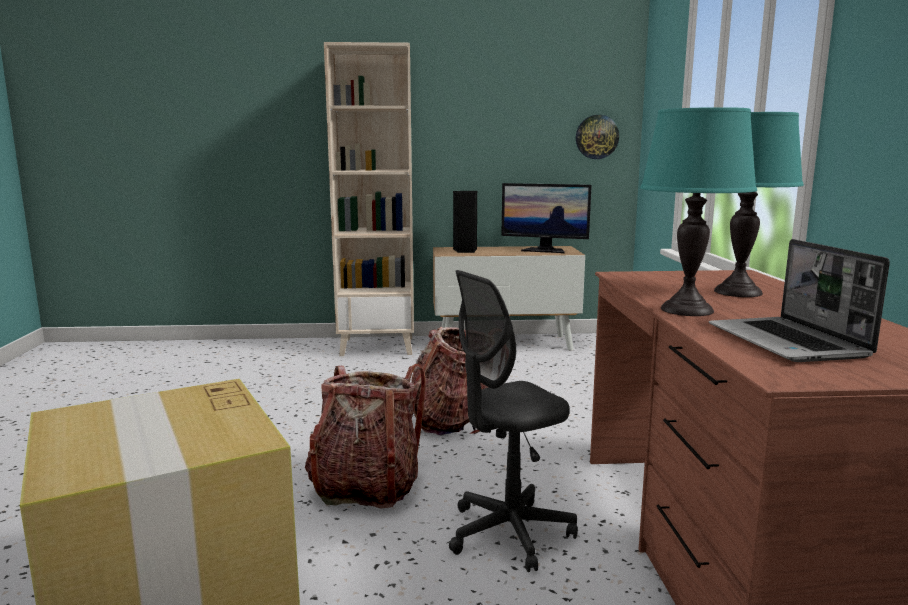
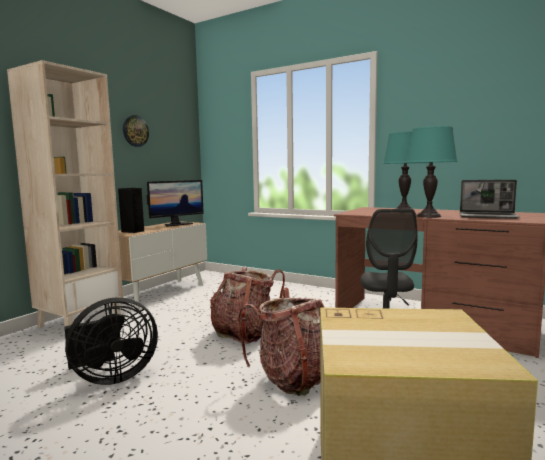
camera: 55 degrees left, 5 degrees down
wall clock [576,115,619,159] -> wall clock moved to [123,115,149,147]
none -> black fan [64,297,158,385]

